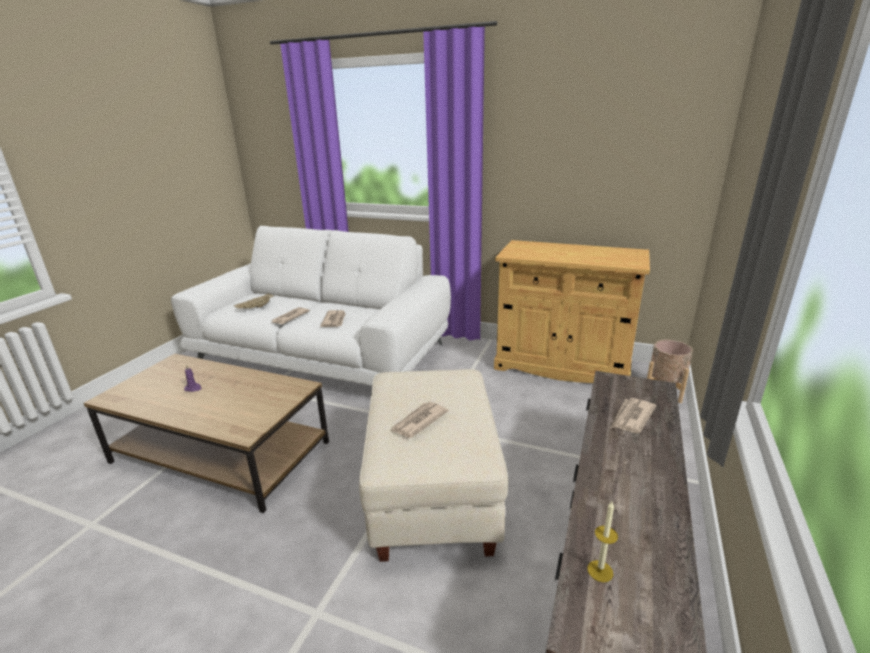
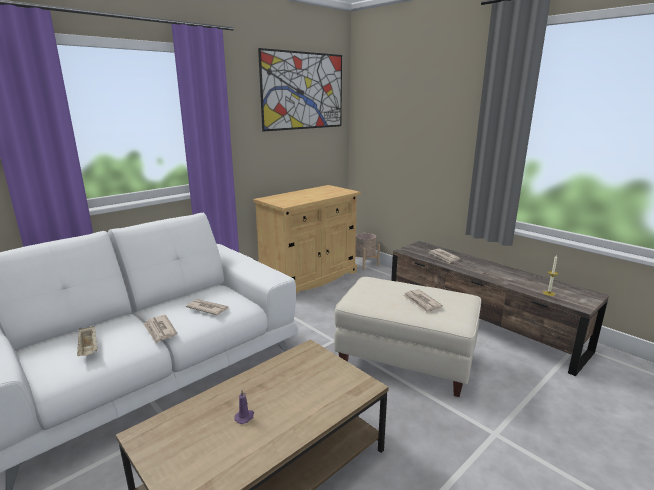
camera: 65 degrees left, 5 degrees down
none -> picture [258,48,342,132]

